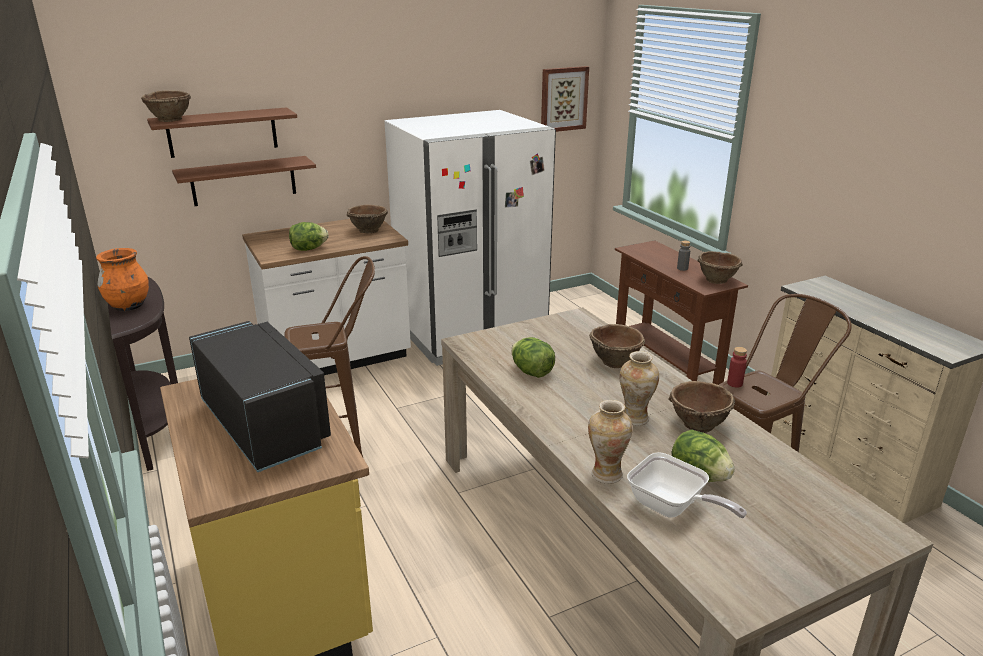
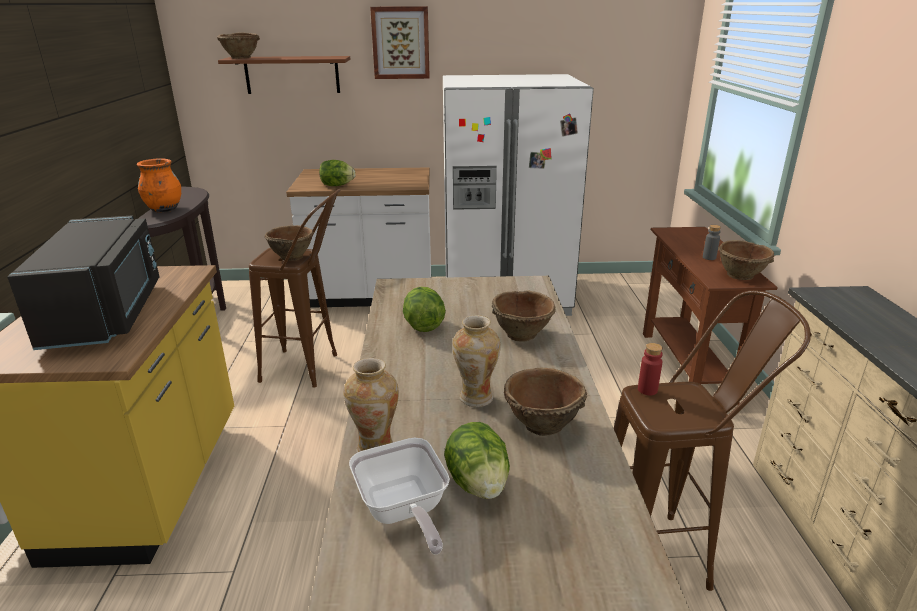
camera: 25 degrees right, 0 degrees up
brown shelf [172,156,316,206] -> none
brown bowl [347,204,388,233] -> brown bowl moved to [264,225,314,261]
picture [541,66,589,132] -> picture moved to [370,6,430,79]

